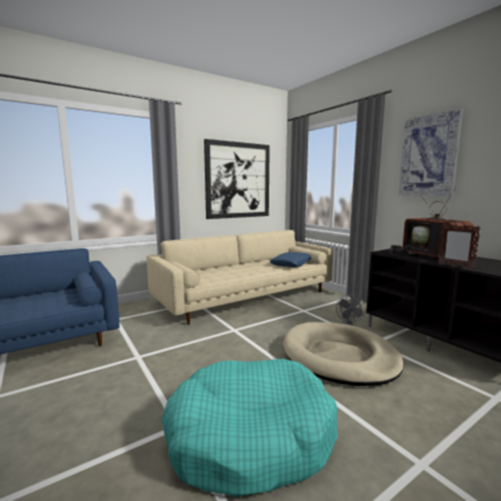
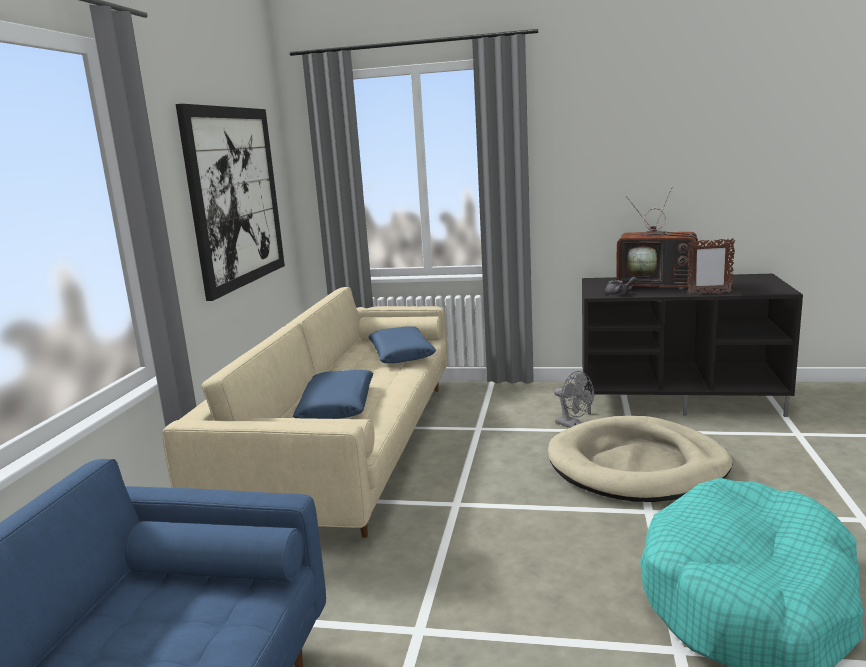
camera: 45 degrees left, 5 degrees up
picture [399,108,463,196] -> none
none -> blue pillow [293,370,373,419]

